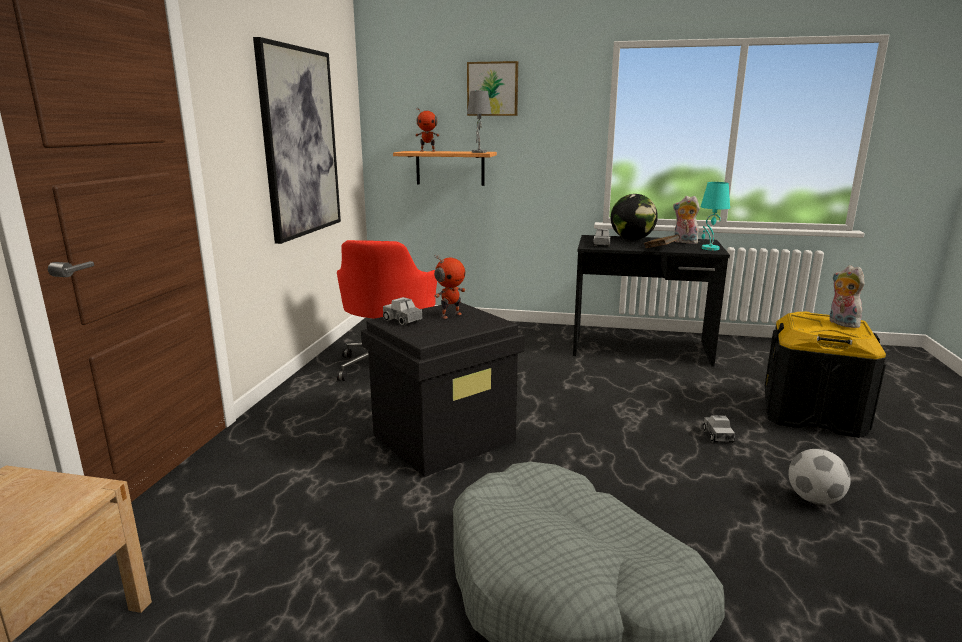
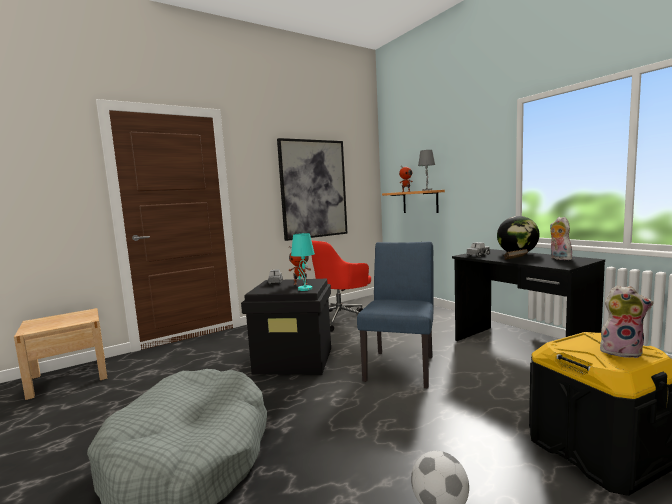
camera: 45 degrees right, 10 degrees down
picture [467,61,518,116] -> none
turquoise table lamp [701,182,730,250] -> turquoise table lamp moved to [291,233,315,291]
toy truck [703,415,735,442] -> none
plush toy [829,265,865,328] -> plush toy turned 90 degrees clockwise [600,285,654,358]
none -> blue chair [357,242,434,388]

